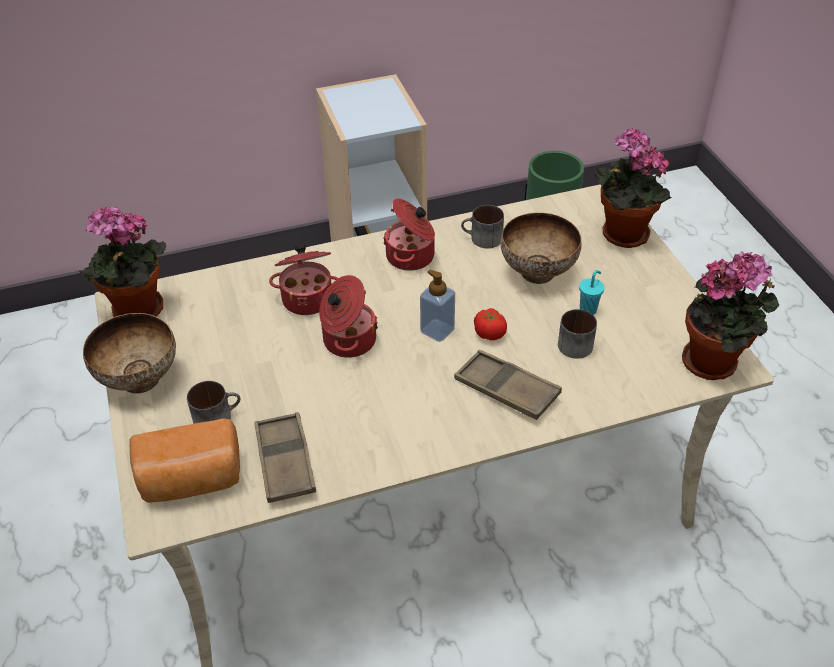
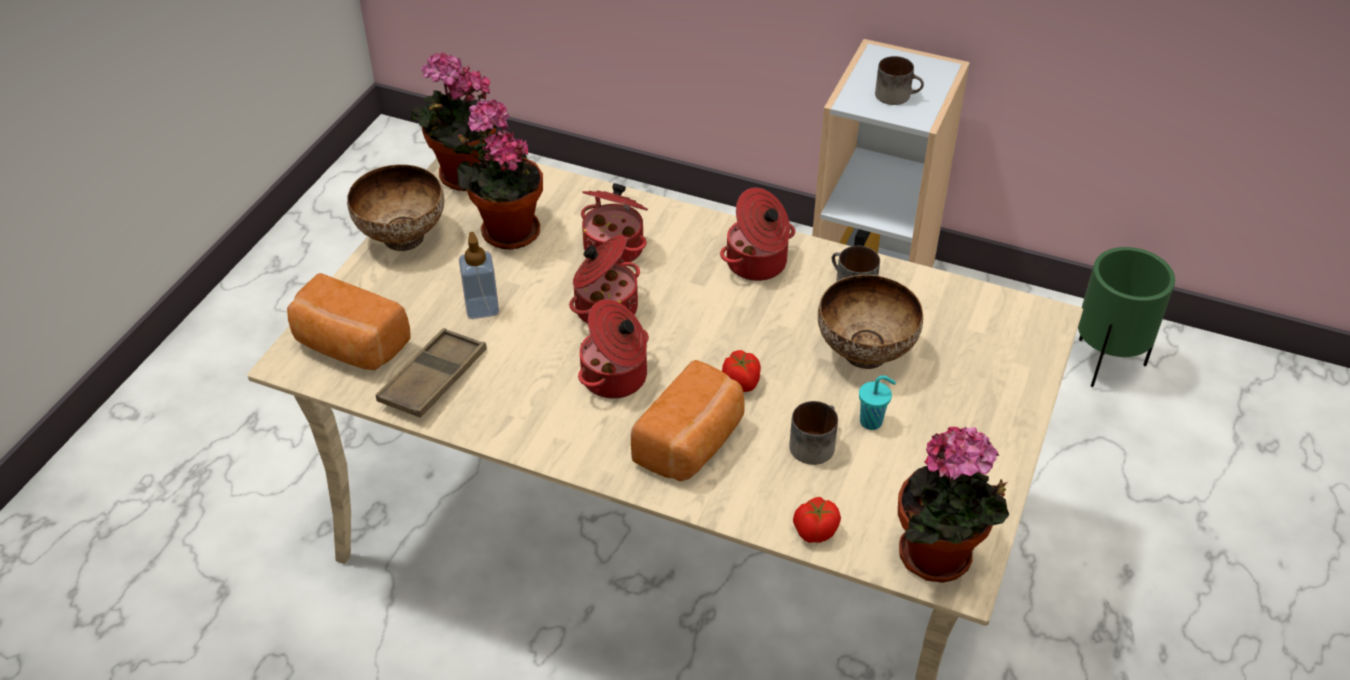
camera: 40 degrees right, 0 degrees up
mug [187,381,240,424] -> mug moved to [875,56,924,105]
soap dispenser [420,270,455,342] -> soap dispenser moved to [459,232,499,319]
brown tray [454,350,562,420] -> bread [631,360,745,482]
potted plant [595,128,671,248] -> potted plant moved to [453,99,543,250]
none -> cooking pot [578,299,649,399]
none -> tomato [793,497,841,543]

